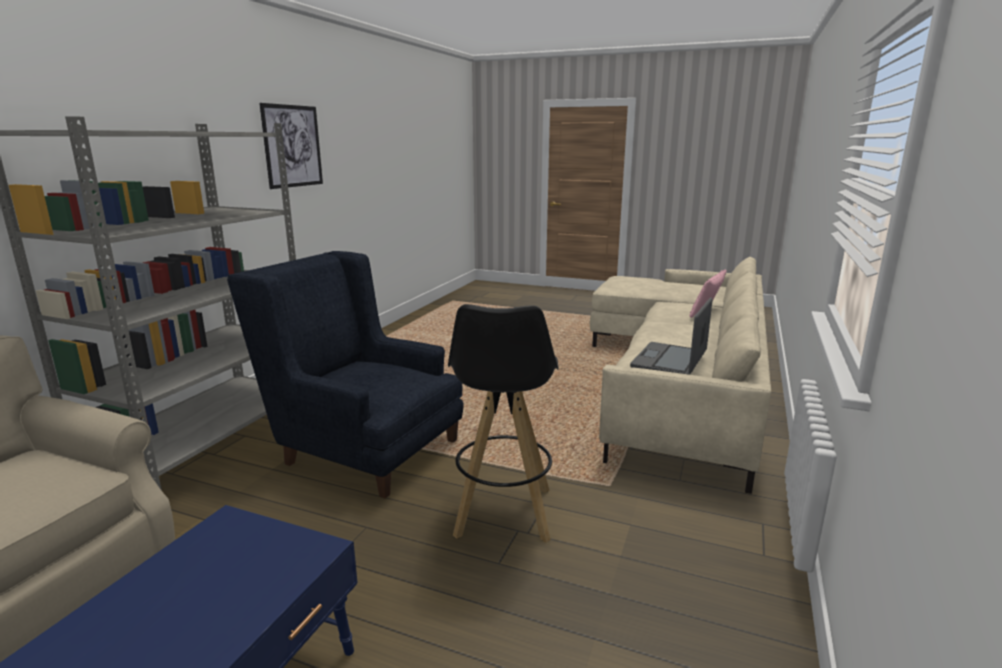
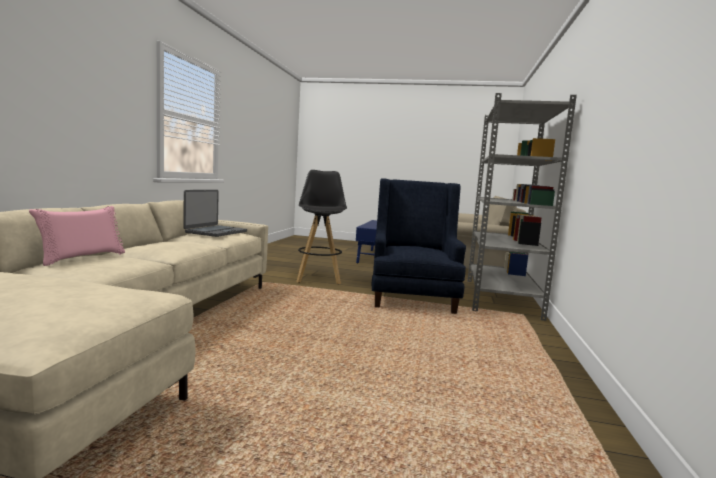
camera: 170 degrees right, 10 degrees down
blue armchair [227,251,463,498] -> blue armchair turned 105 degrees counterclockwise [371,179,466,314]
picture [259,103,323,189] -> none

